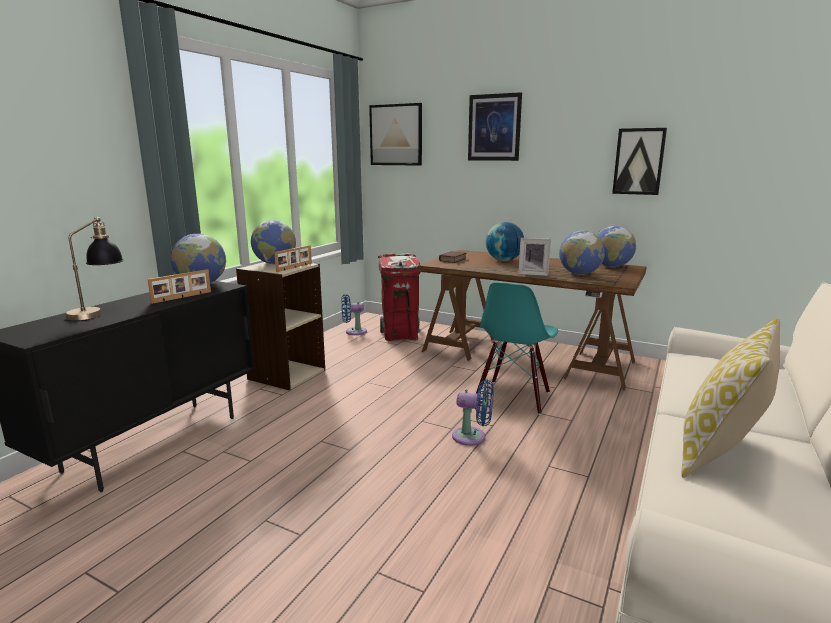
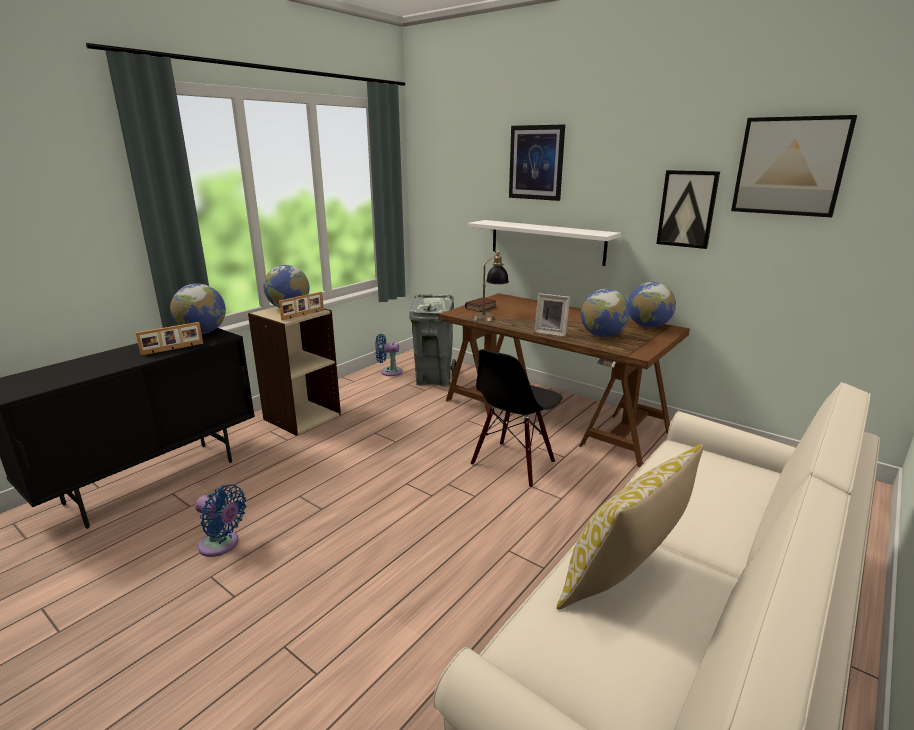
camera: 10 degrees right, 5 degrees up
table lamp [65,217,124,320] -> table lamp moved to [473,250,509,322]
picture [369,103,422,166] -> picture moved to [731,115,857,217]
red trash can [378,253,420,341] -> grey trash can [409,294,457,386]
blue fan [452,380,494,446] -> blue fan moved to [195,485,247,557]
turquoise chair [476,282,558,415] -> black chair [471,349,563,488]
globe [486,222,524,261] -> none
none -> white shelf [468,220,621,266]

